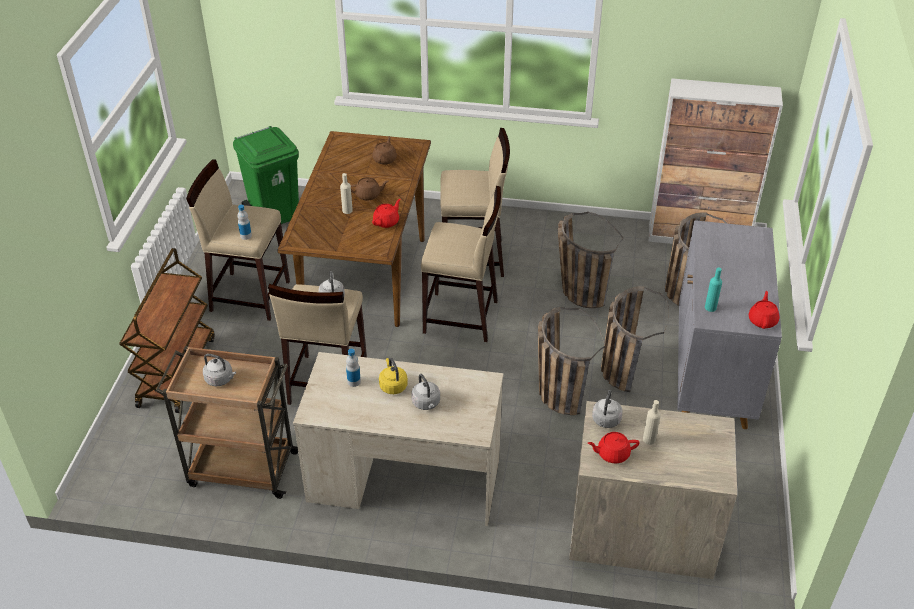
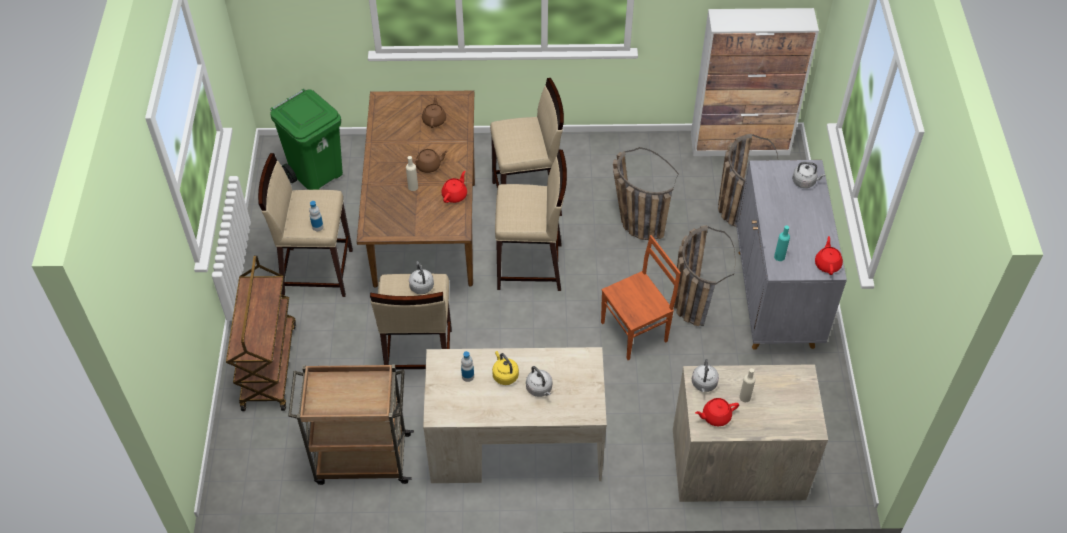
camera: 10 degrees left, 10 degrees up
grey kettle [203,354,236,386] -> grey kettle moved to [792,162,826,188]
basket [538,307,605,415] -> brown chair [601,235,681,360]

